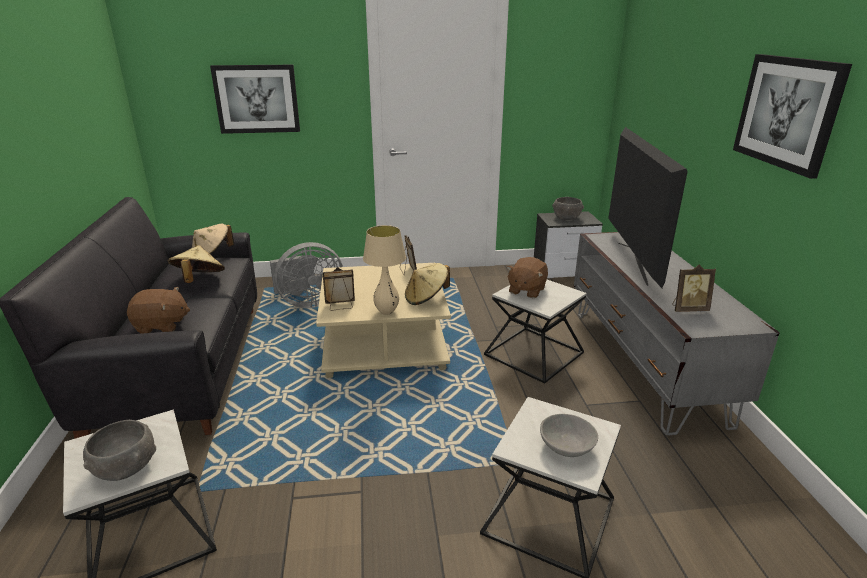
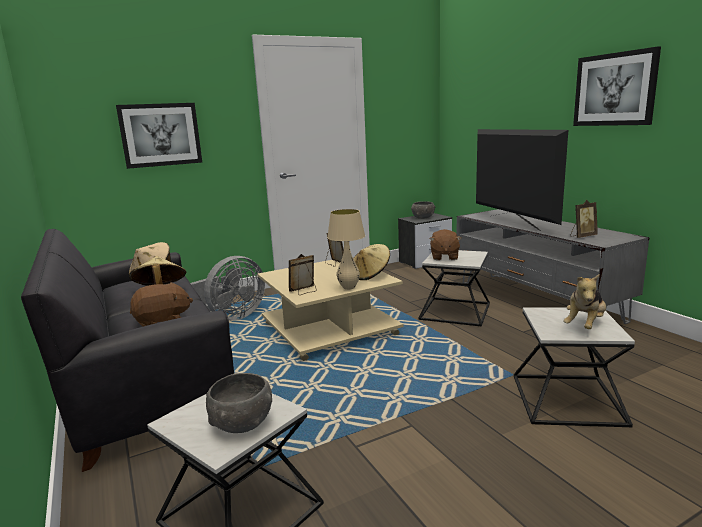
camera: 20 degrees left, 10 degrees down
grey bowl [540,414,598,457] -> plush toy [563,274,606,329]

